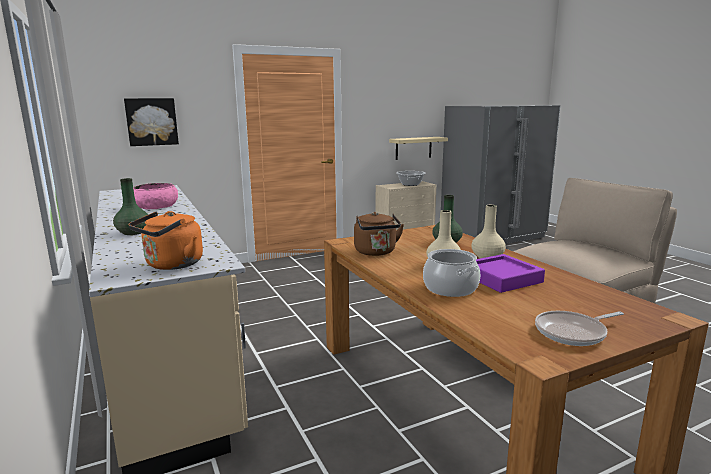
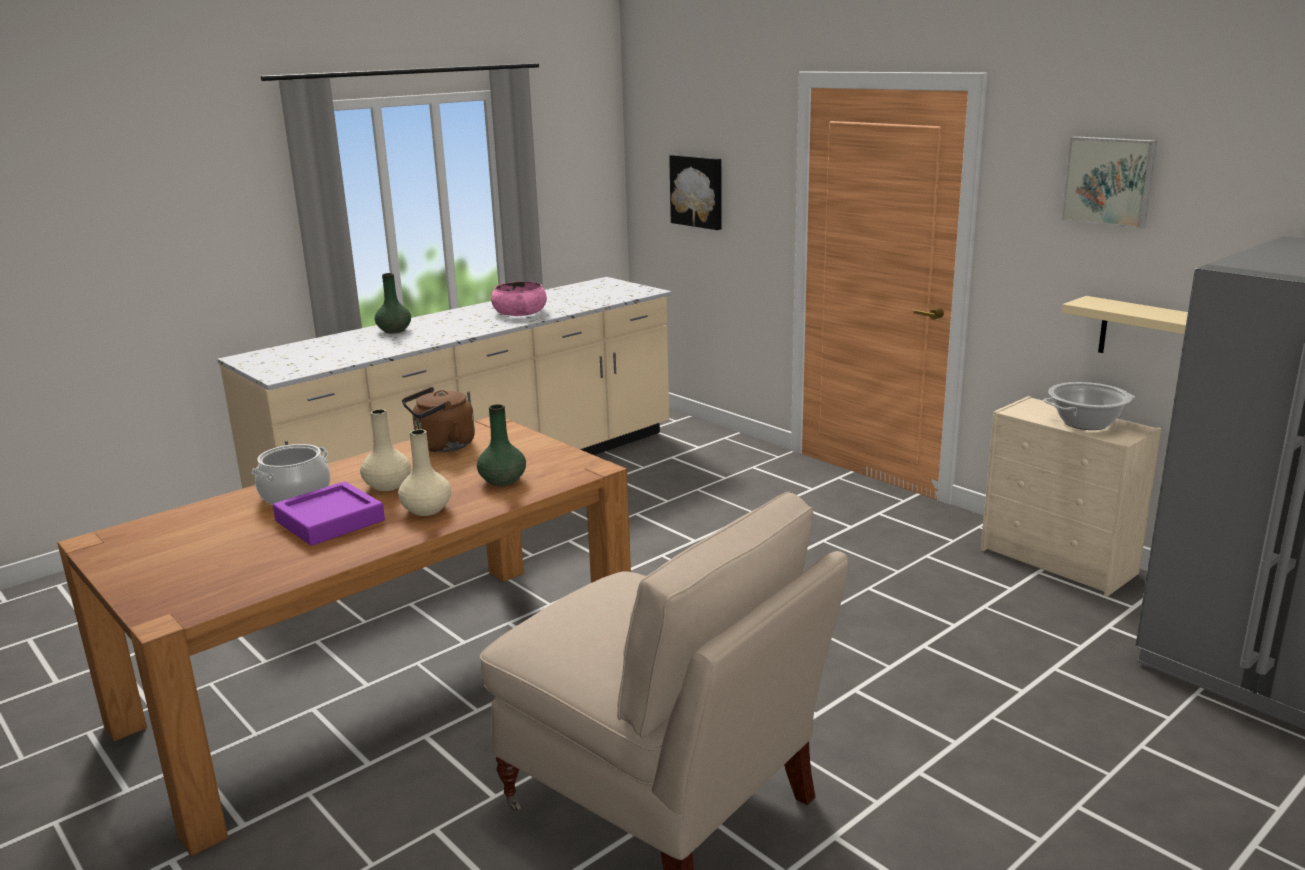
camera: 75 degrees right, 5 degrees up
orange kettle [128,211,203,270] -> none
frying pan [535,311,624,346] -> none
none -> picture [1061,136,1157,229]

